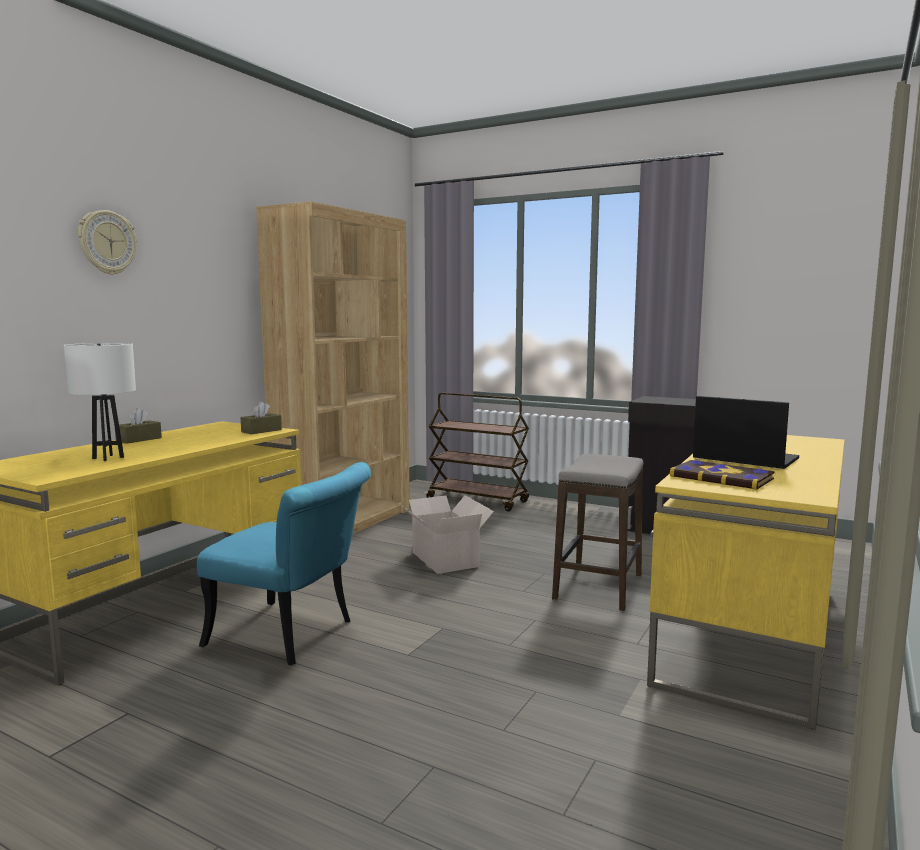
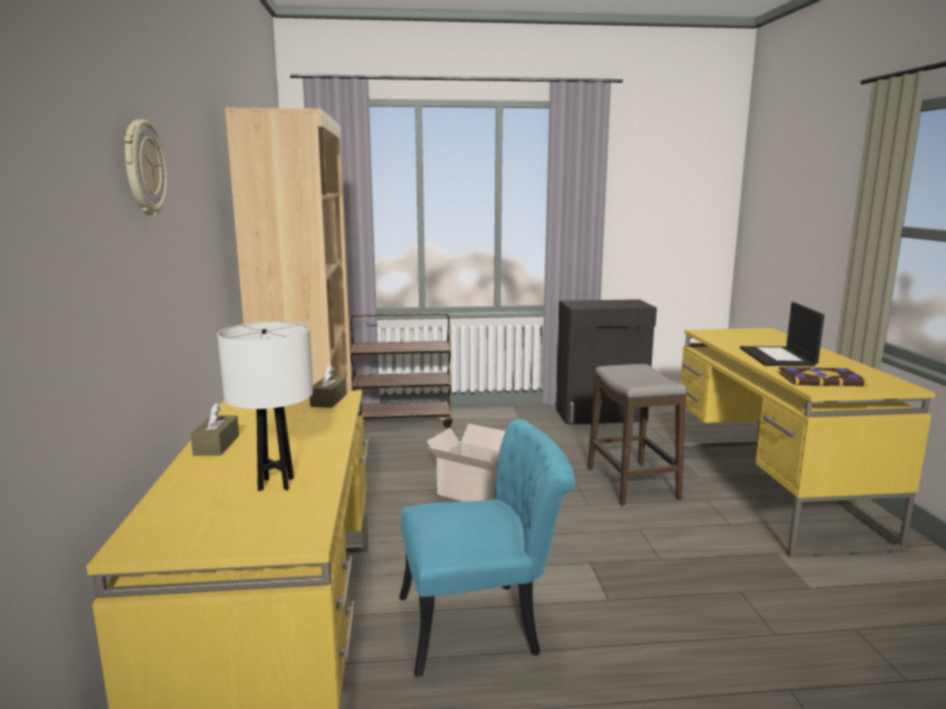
camera: 35 degrees left, 5 degrees up
laptop [693,396,799,469] -> laptop turned 90 degrees counterclockwise [740,302,825,366]

